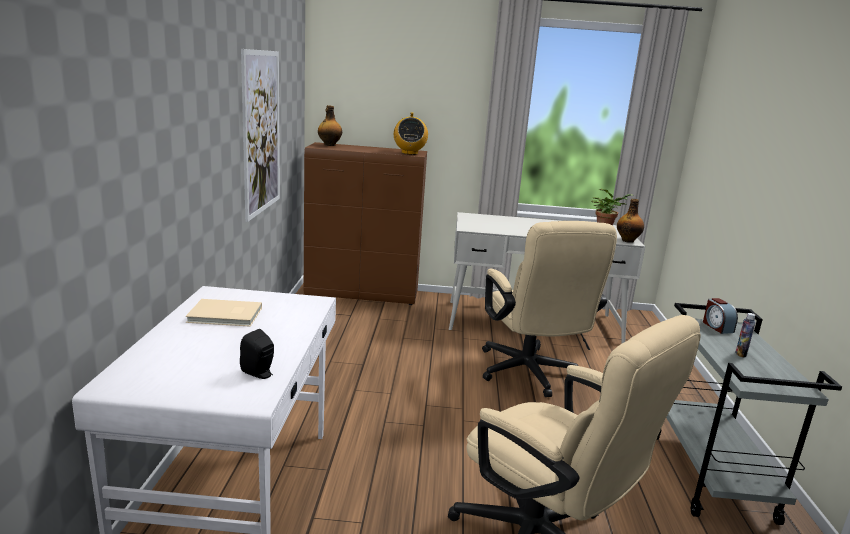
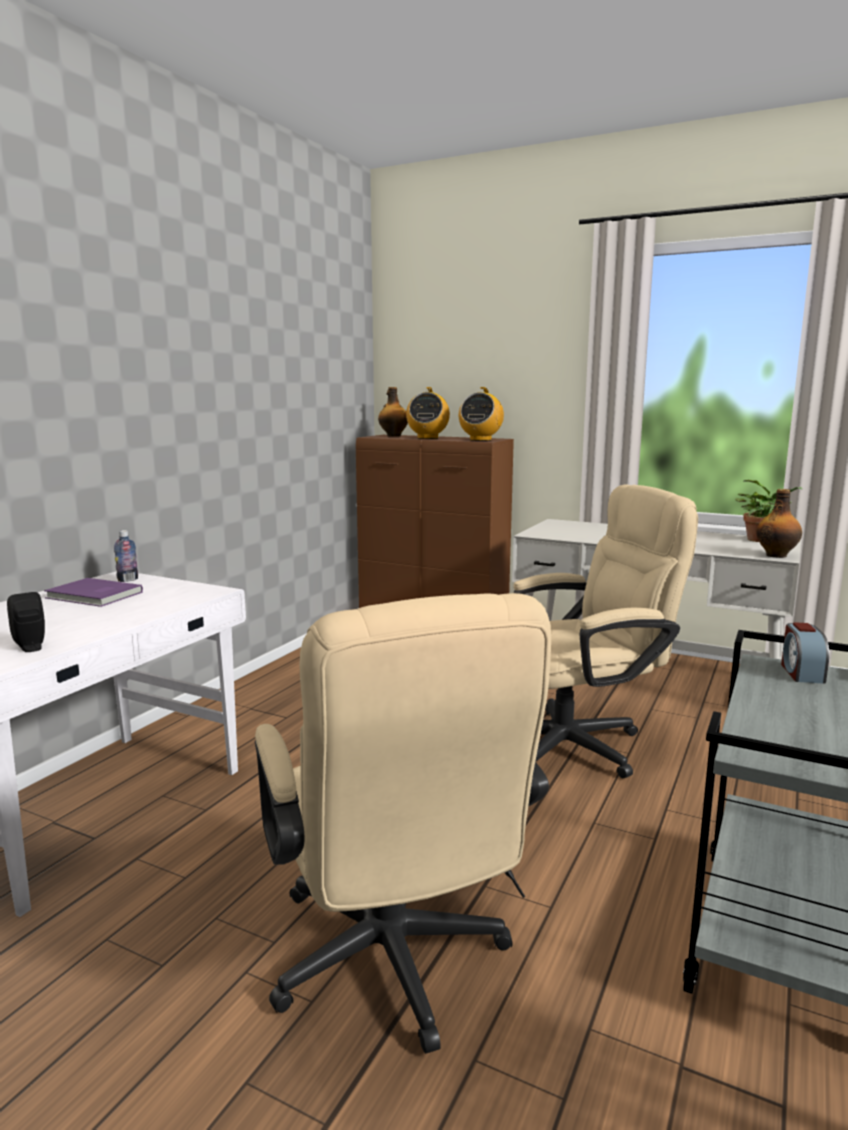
camera: 25 degrees right, 5 degrees down
beige book [185,299,262,327] -> purple book [44,578,143,607]
picture [241,49,280,222] -> none
beige office chair [482,221,617,397] -> beige office chair turned 120 degrees counterclockwise [514,485,698,778]
bottle [735,313,755,358] -> bottle moved to [114,530,138,582]
none -> radio [406,387,450,439]

